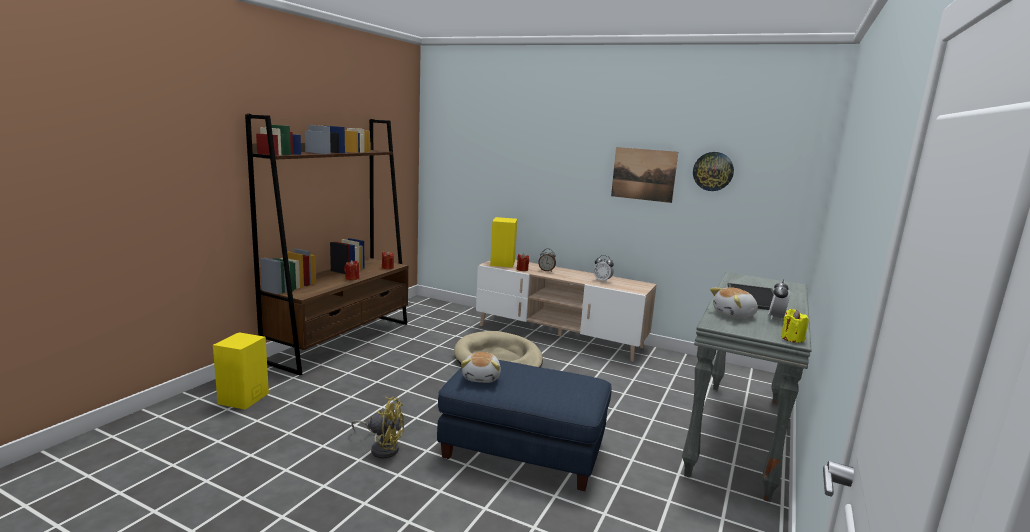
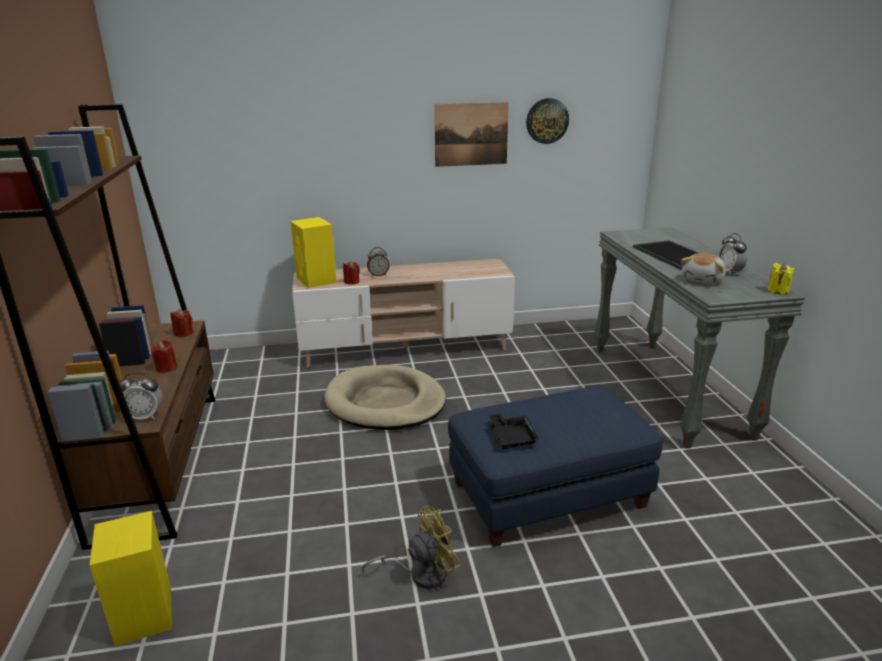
camera: 35 degrees left, 10 degrees up
plush toy [461,352,501,383] -> black tray [488,413,540,449]
alarm clock [593,255,614,283] -> alarm clock moved to [120,373,162,420]

